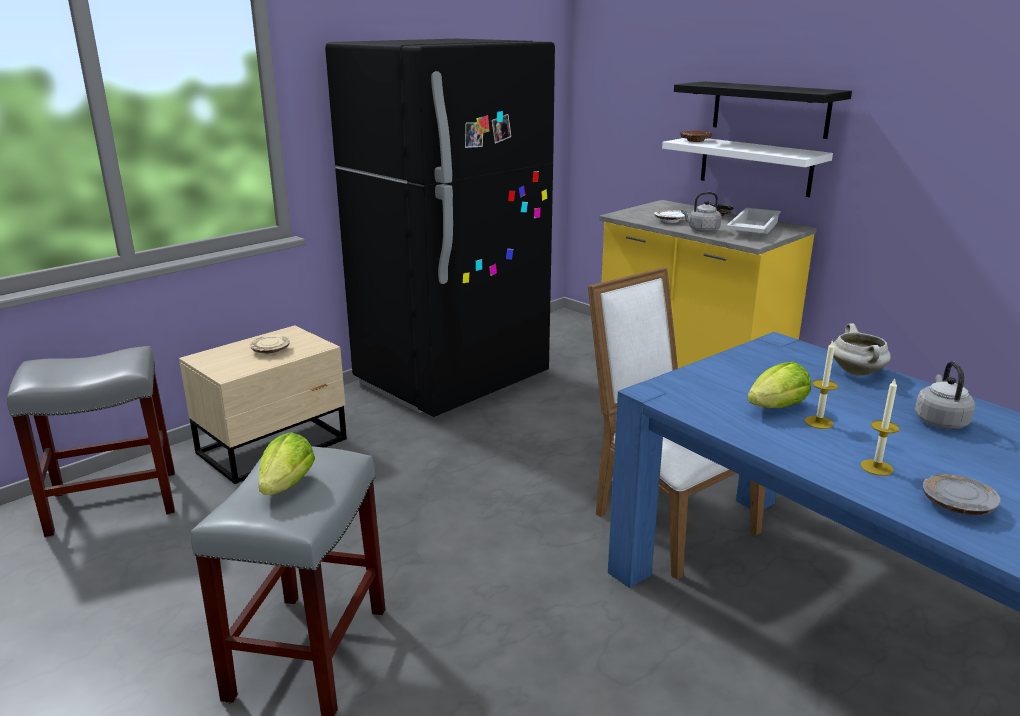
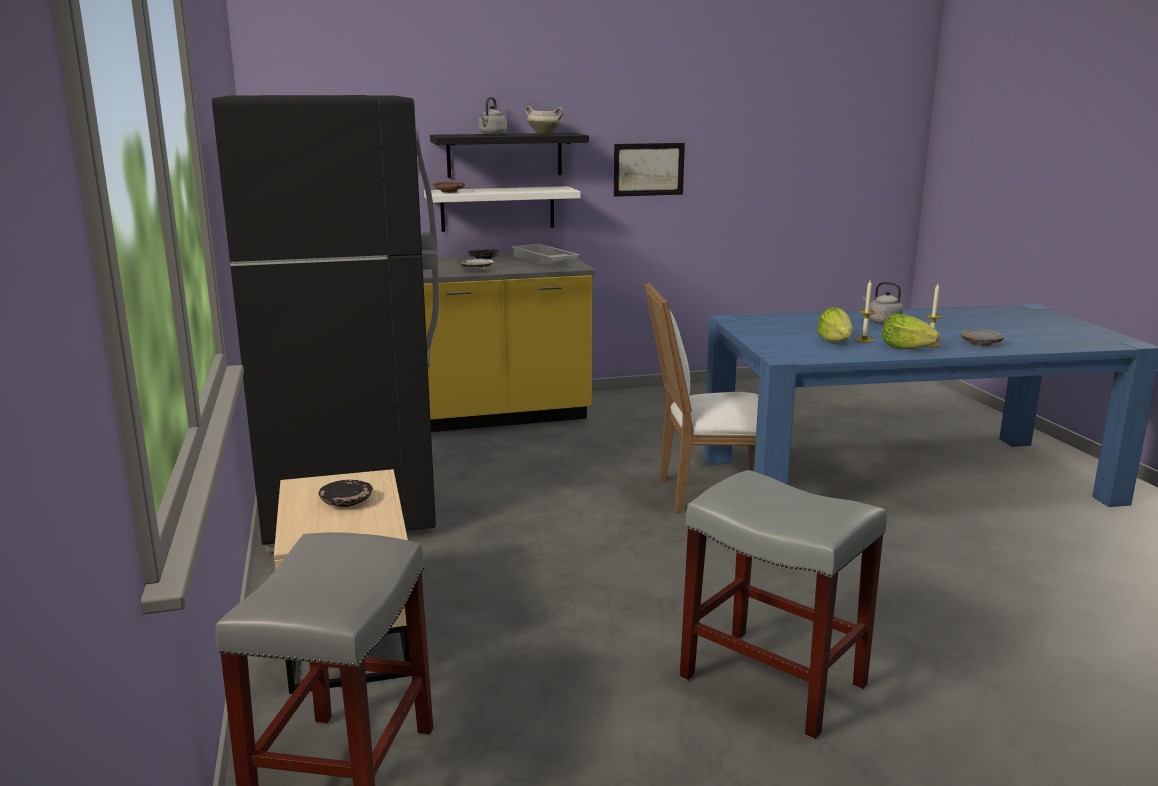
camera: 60 degrees left, 5 degrees down
beige plate [250,335,290,355] -> black plate [318,480,373,507]
lettuce [259,433,315,495] -> lettuce moved to [882,314,940,349]
grey kettle [681,192,721,232] -> grey kettle moved to [478,97,507,135]
white cooking pot [833,323,891,375] -> white cooking pot moved to [525,106,563,134]
none -> picture [614,143,685,197]

